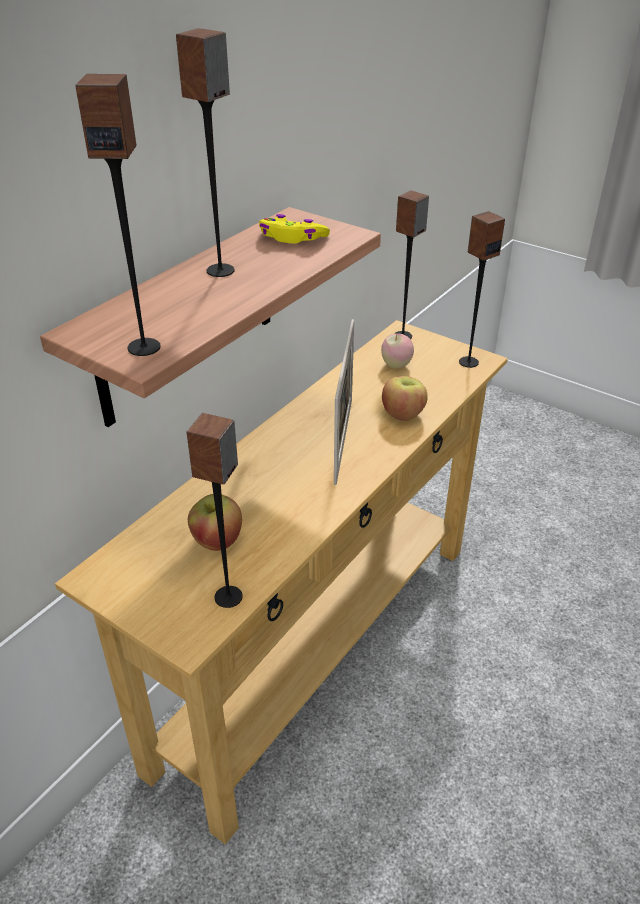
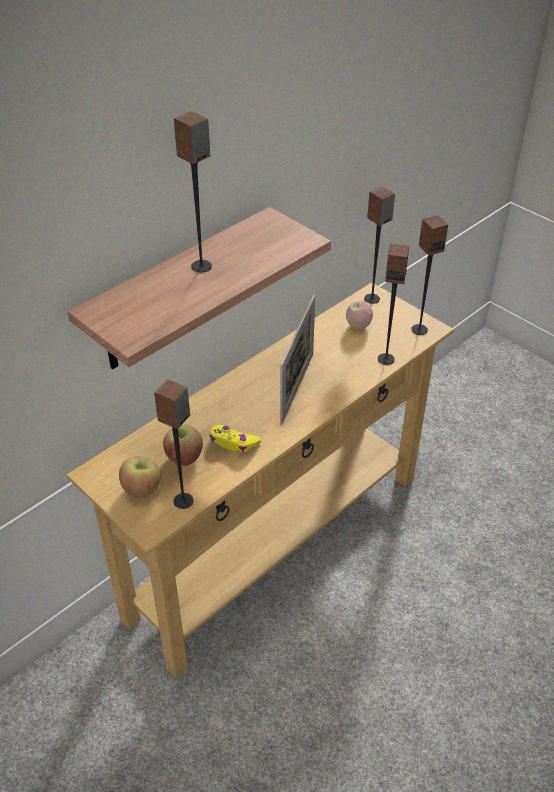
camera: 10 degrees right, 5 degrees up
speaker [75,74,161,356] -> speaker moved to [378,244,409,365]
yellow game controller [259,214,330,244] -> yellow game controller moved to [209,425,261,452]
apple [382,376,428,421] -> apple moved to [119,456,161,498]

